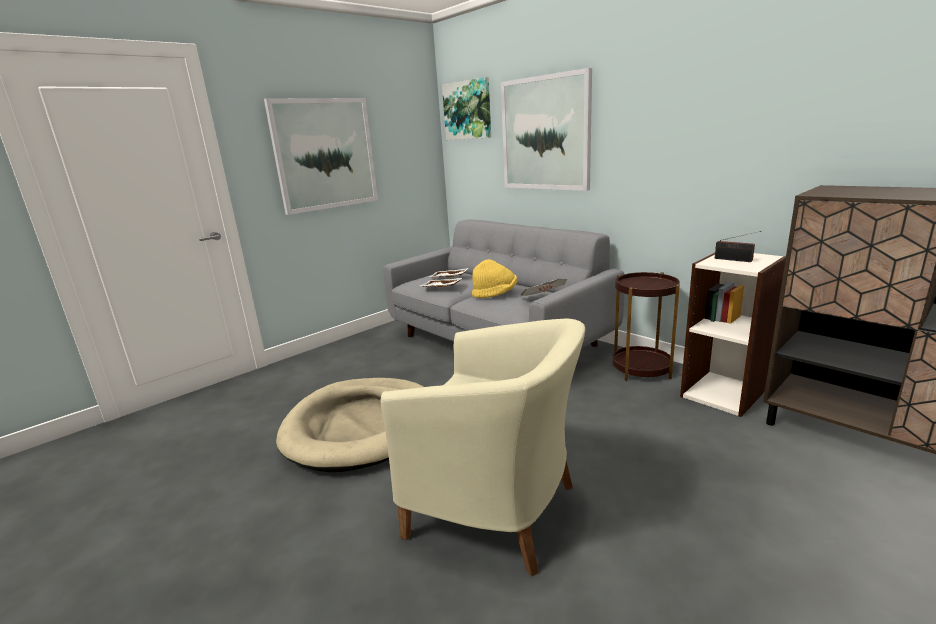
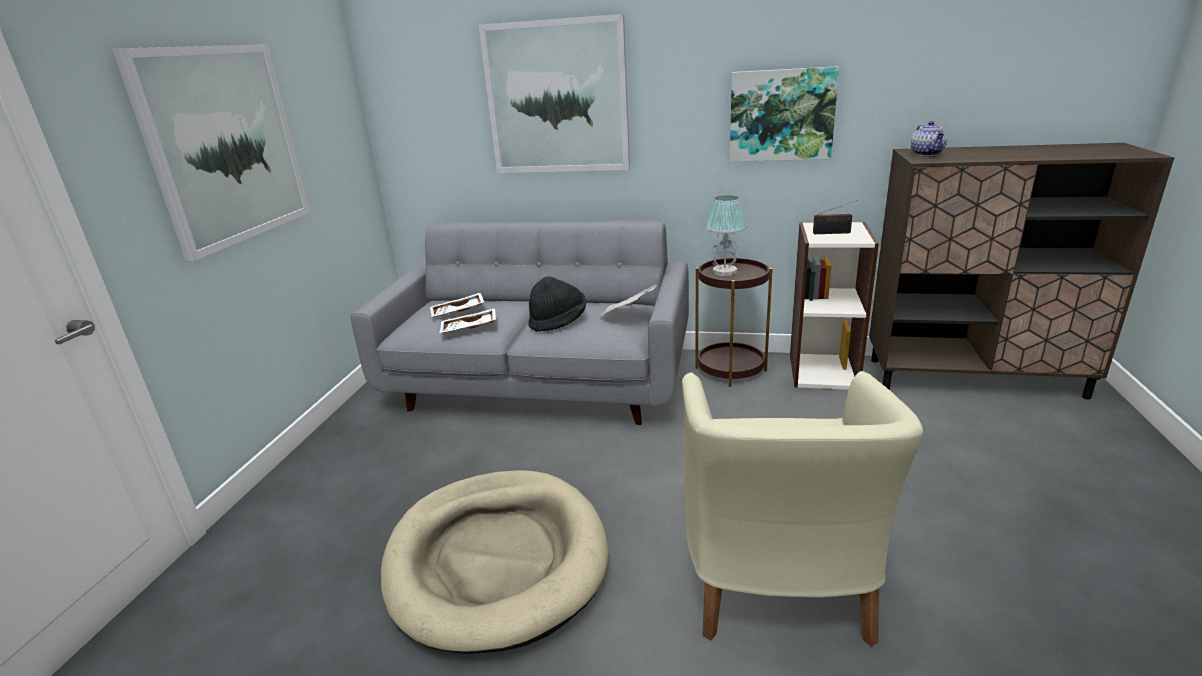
camera: 35 degrees left, 5 degrees up
beige armchair [380,319,585,577] -> beige armchair turned 105 degrees clockwise [682,371,923,647]
picture [442,77,491,140] -> picture moved to [730,66,839,162]
yellow hat [472,259,517,298] -> black hat [528,276,586,332]
none -> table lamp [705,196,747,276]
none -> teapot [911,121,947,156]

